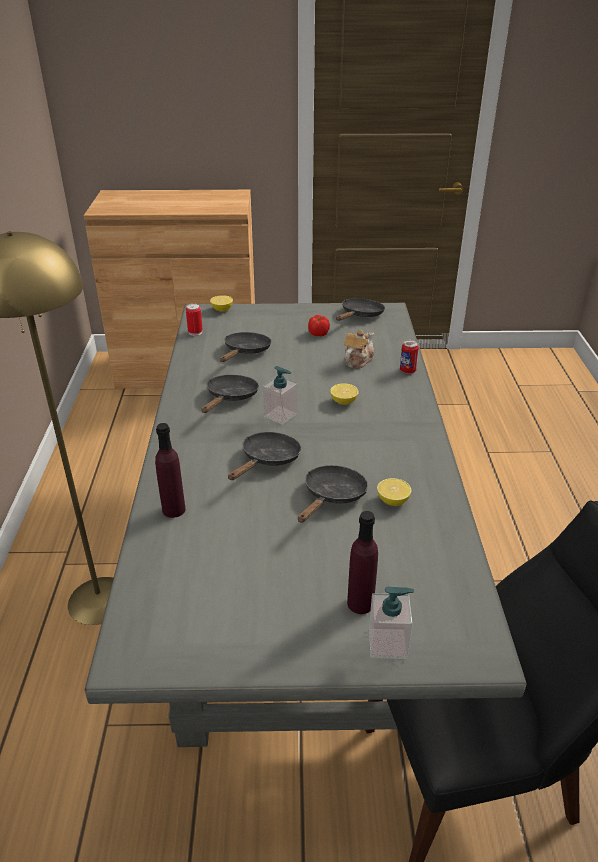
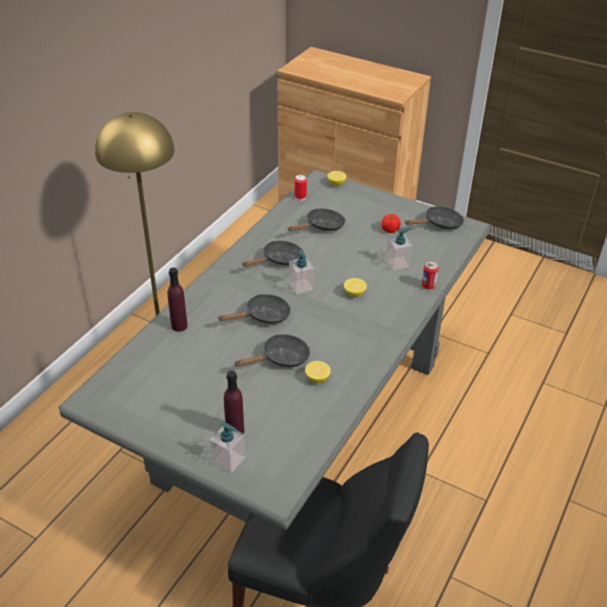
camera: 30 degrees right, 5 degrees up
teapot [344,330,374,369] -> soap dispenser [386,228,413,271]

